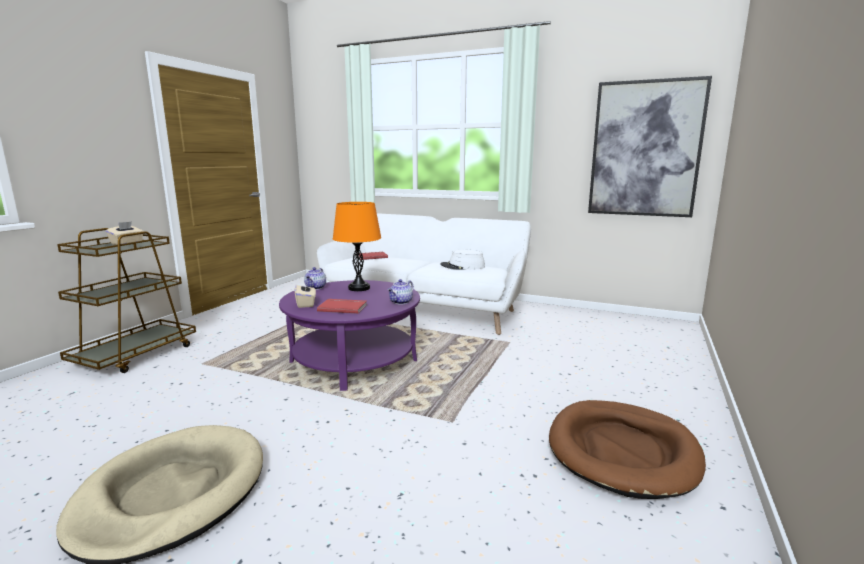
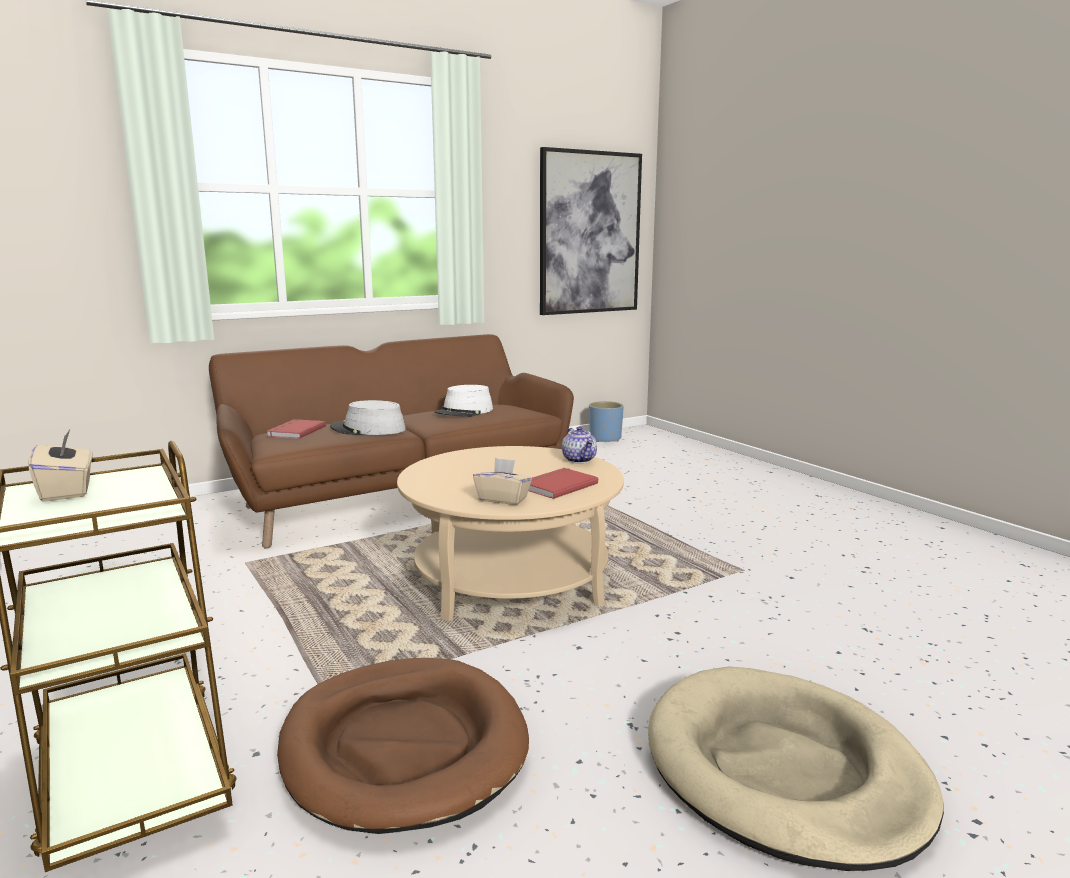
camera: 55 degrees left, 0 degrees up
purple coffee table [279,280,420,391] -> beige coffee table [397,446,624,621]
teapot [304,267,326,290] -> none
white sofa [317,213,531,335] -> brown sofa [209,334,574,549]
orange table lamp [333,202,381,291] -> none
brown dog bed [549,400,706,499] -> brown dog bed moved to [277,658,529,834]
none -> grey hat [330,400,406,435]
none -> blue planter [589,401,624,442]

